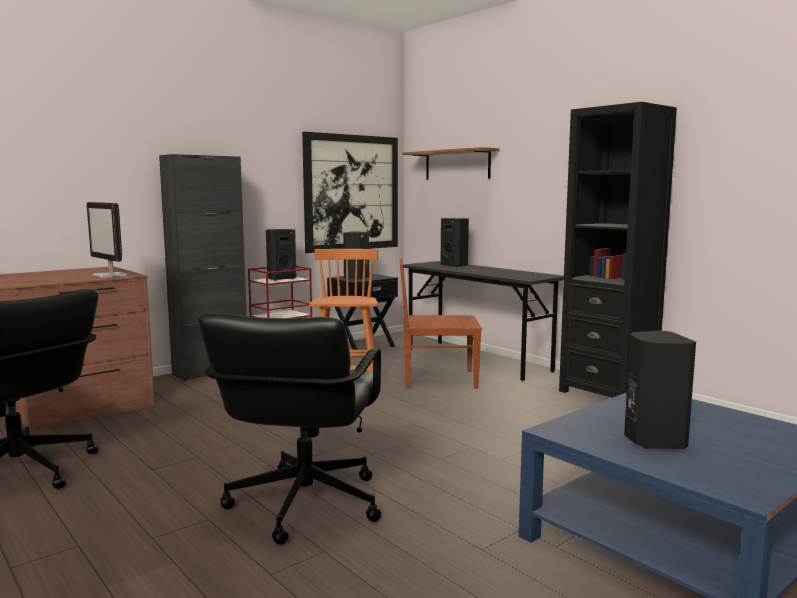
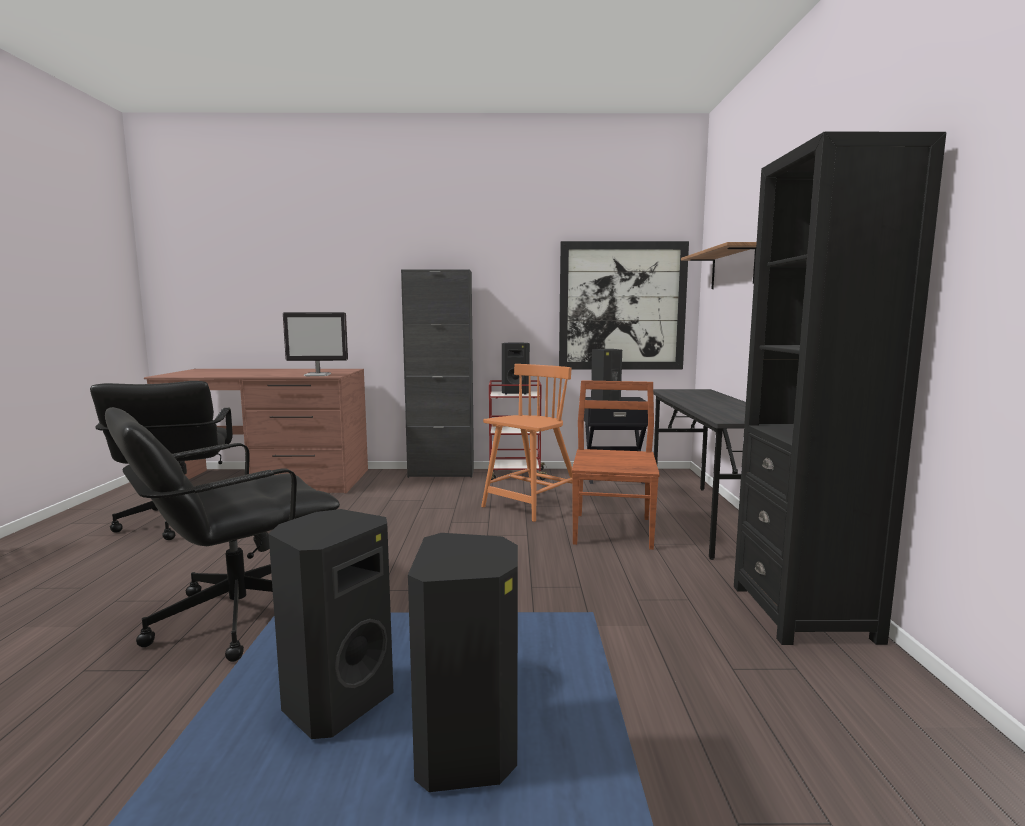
camera: 40 degrees right, 0 degrees up
monitor [87,202,127,278] -> monitor turned 90 degrees counterclockwise [283,312,348,376]
brown chair [400,258,482,388] -> brown chair turned 60 degrees clockwise [571,380,660,550]
black speaker [440,218,469,267] -> black speaker moved to [408,533,518,792]

